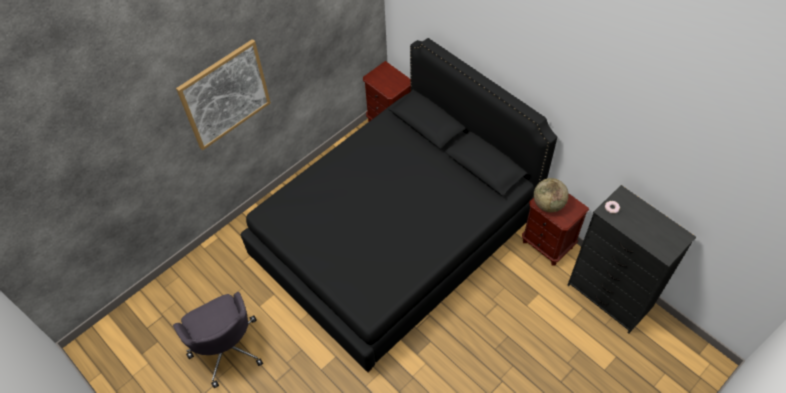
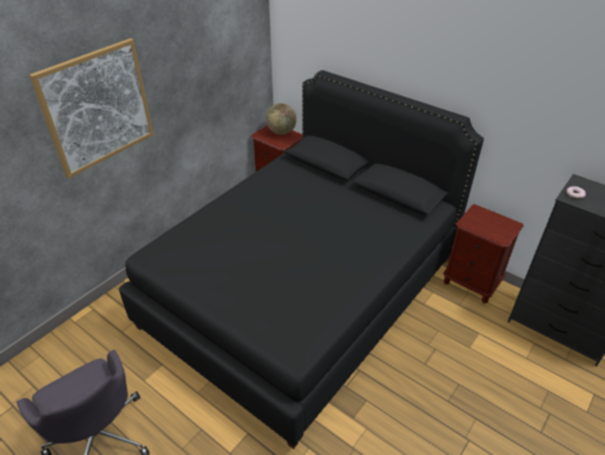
camera: 10 degrees left, 15 degrees down
globe [534,178,569,212] -> globe moved to [266,103,297,135]

